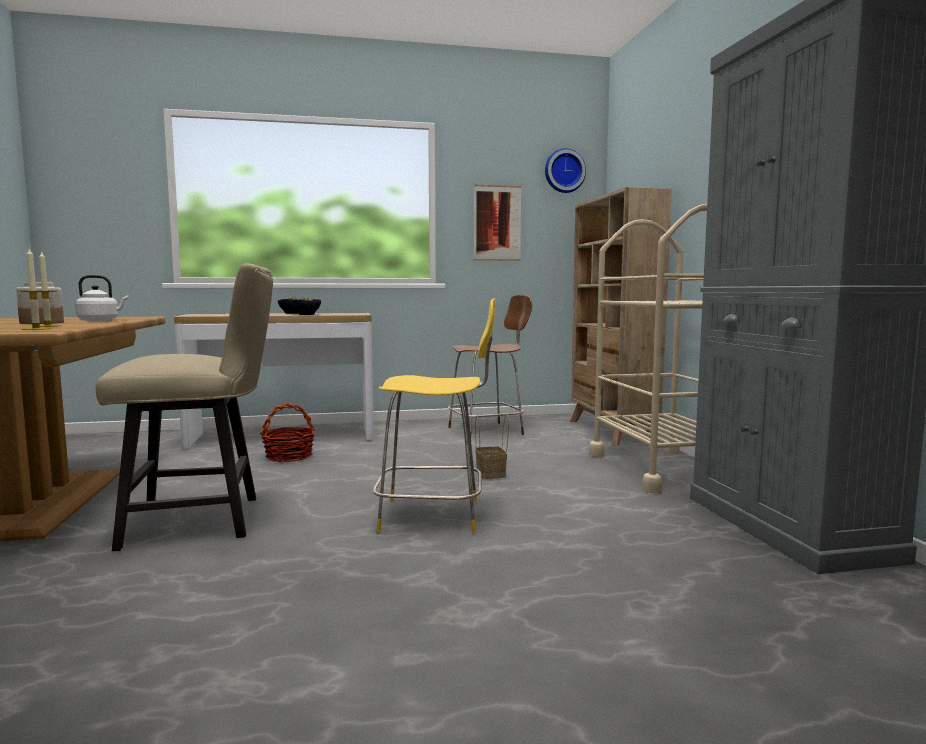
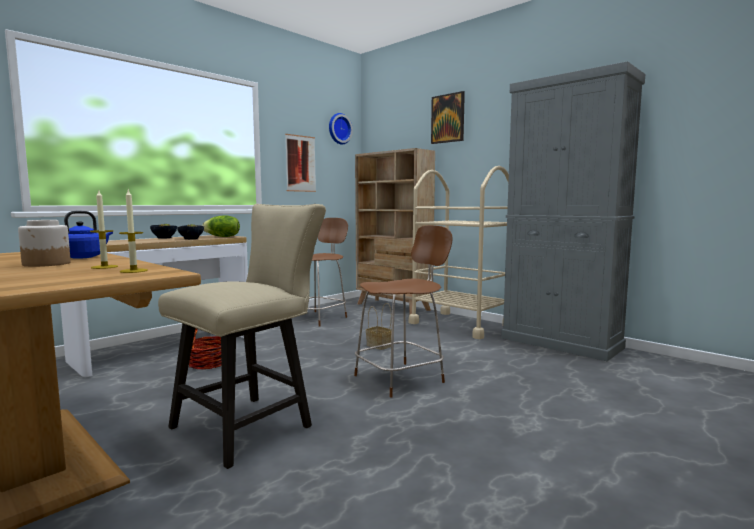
camera: 35 degrees left, 0 degrees up
white kettle [75,275,128,321] -> blue kettle [64,211,113,259]
yellow chair [373,299,496,534] -> brown chair [354,225,453,398]
none -> lettuce [202,215,240,237]
none -> picture [431,91,465,144]

